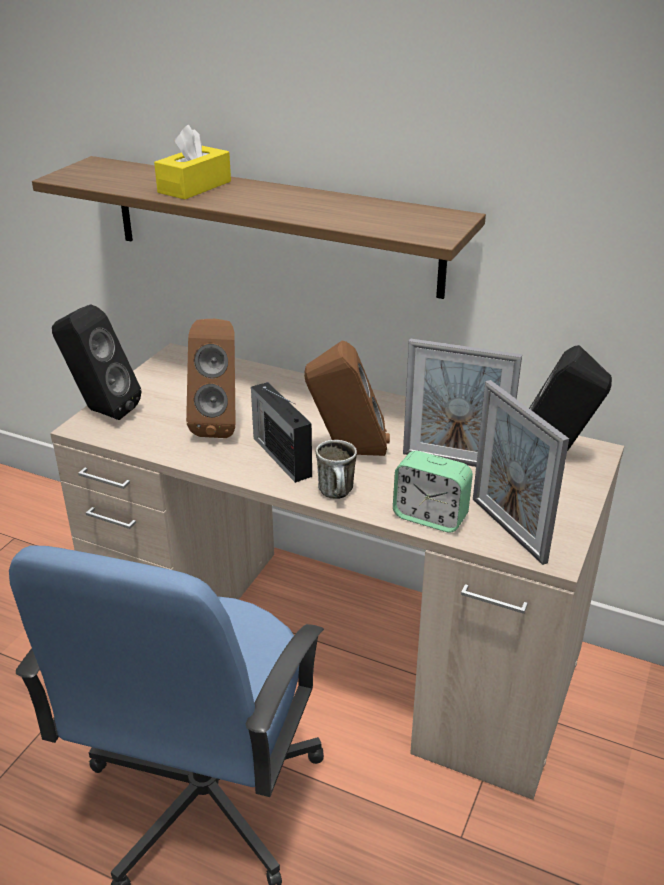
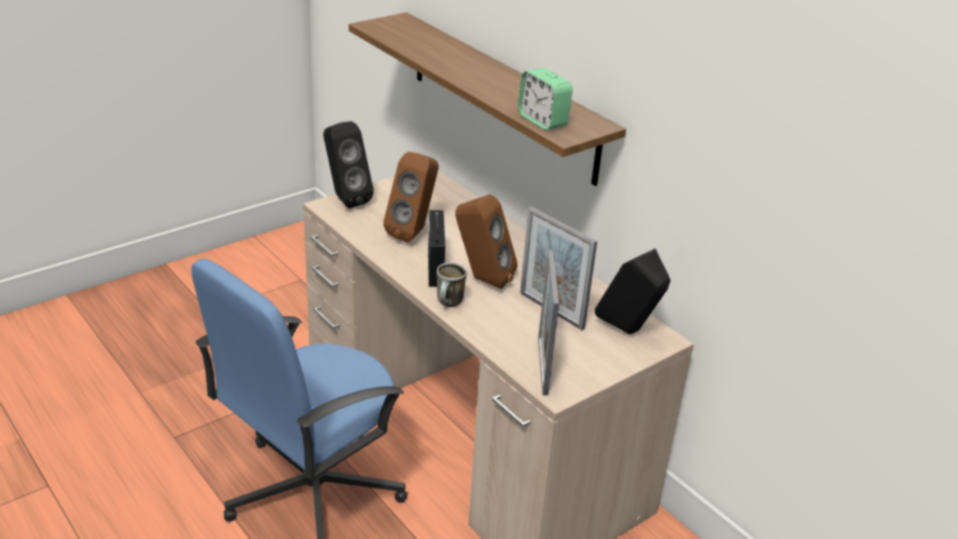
camera: 25 degrees right, 0 degrees up
yellow tissue box [154,125,231,200] -> none
alarm clock [393,451,473,533] -> alarm clock moved to [518,68,573,130]

